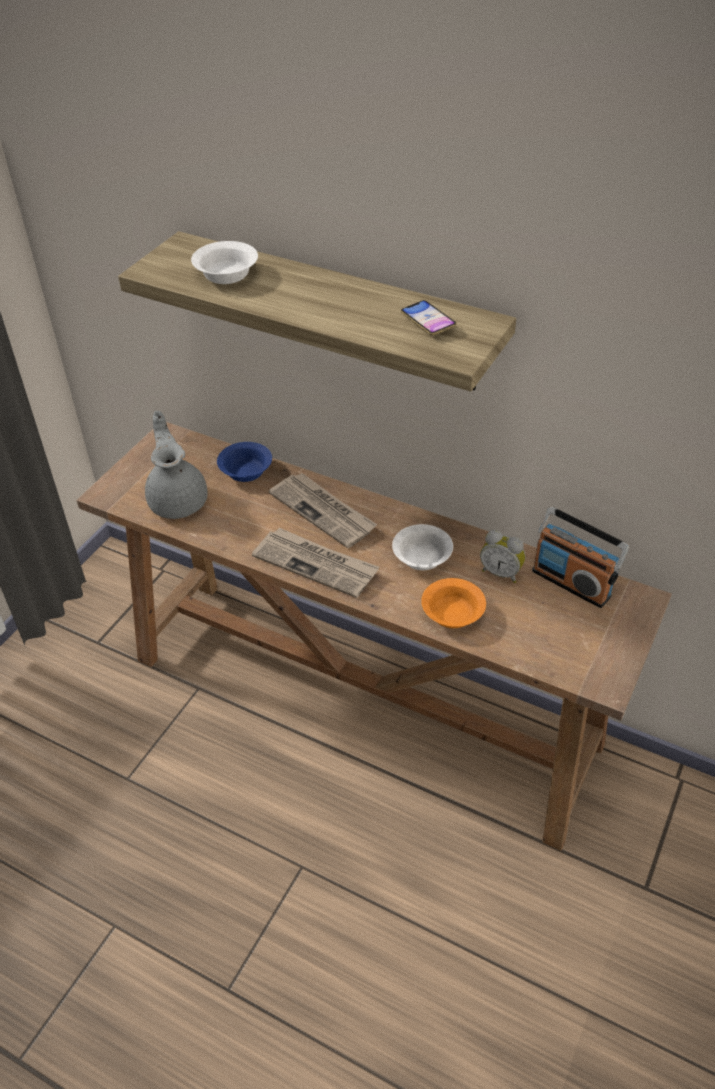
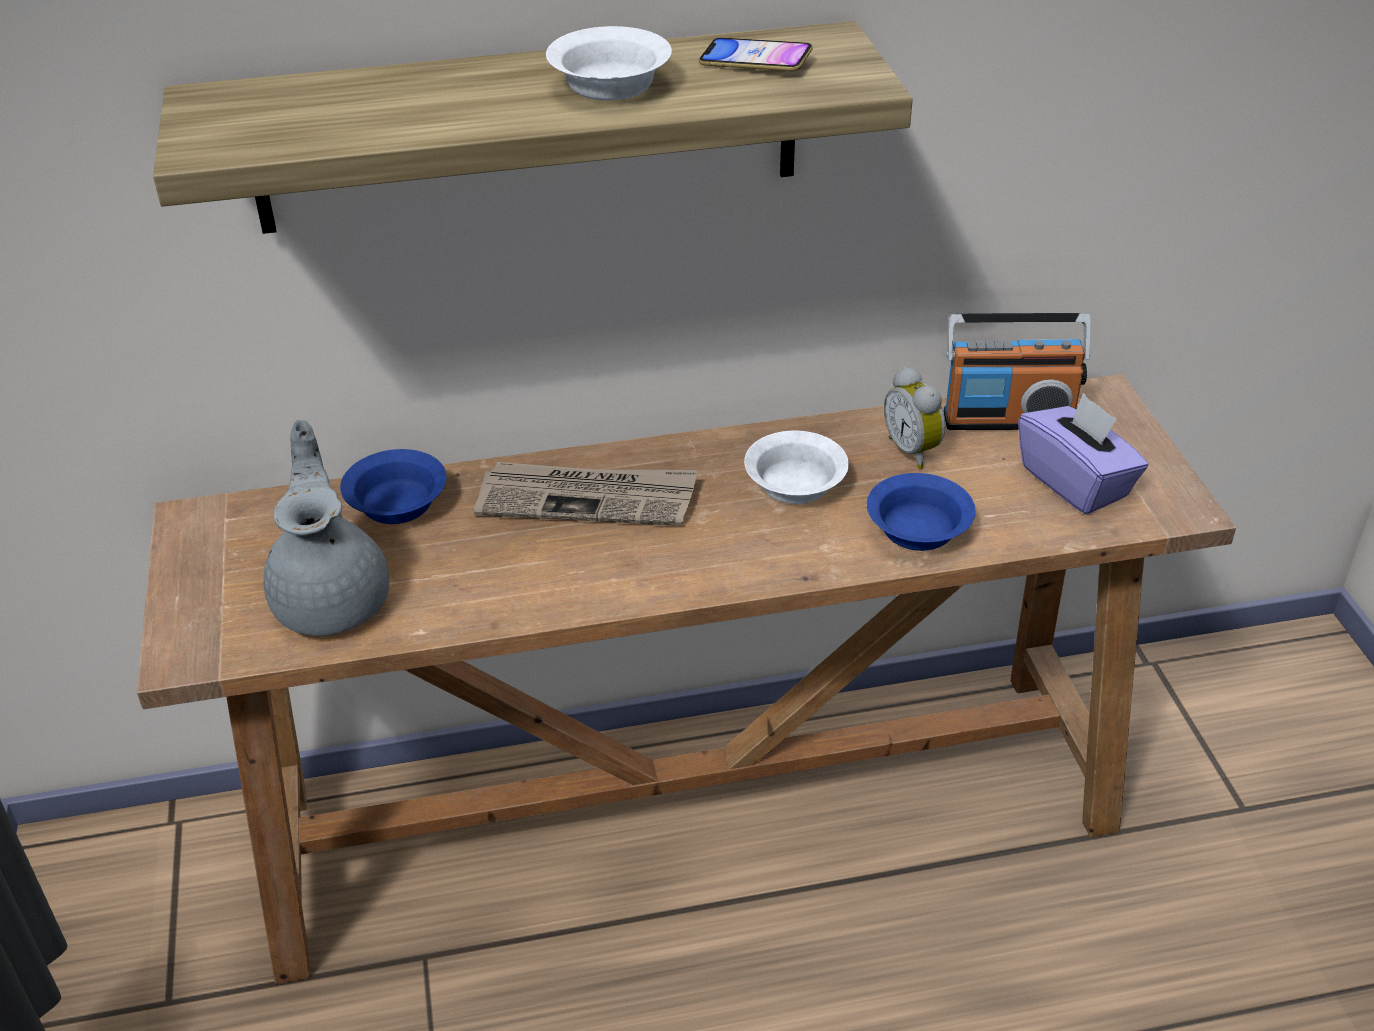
camera: 40 degrees left, 5 degrees down
grey teapot [145,411,208,519] -> grey teapot turned 45 degrees clockwise [263,420,389,636]
white bowl [191,241,258,284] -> white bowl moved to [546,26,672,101]
newspaper [252,528,379,598] -> none
orange bowl [421,578,486,628] -> blue bowl [867,473,976,551]
alarm clock [480,530,525,583] -> alarm clock turned 75 degrees clockwise [884,367,945,469]
none -> purple tissue box [1018,393,1149,515]

